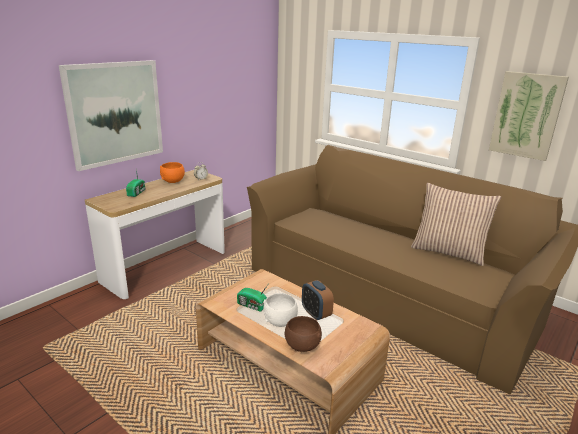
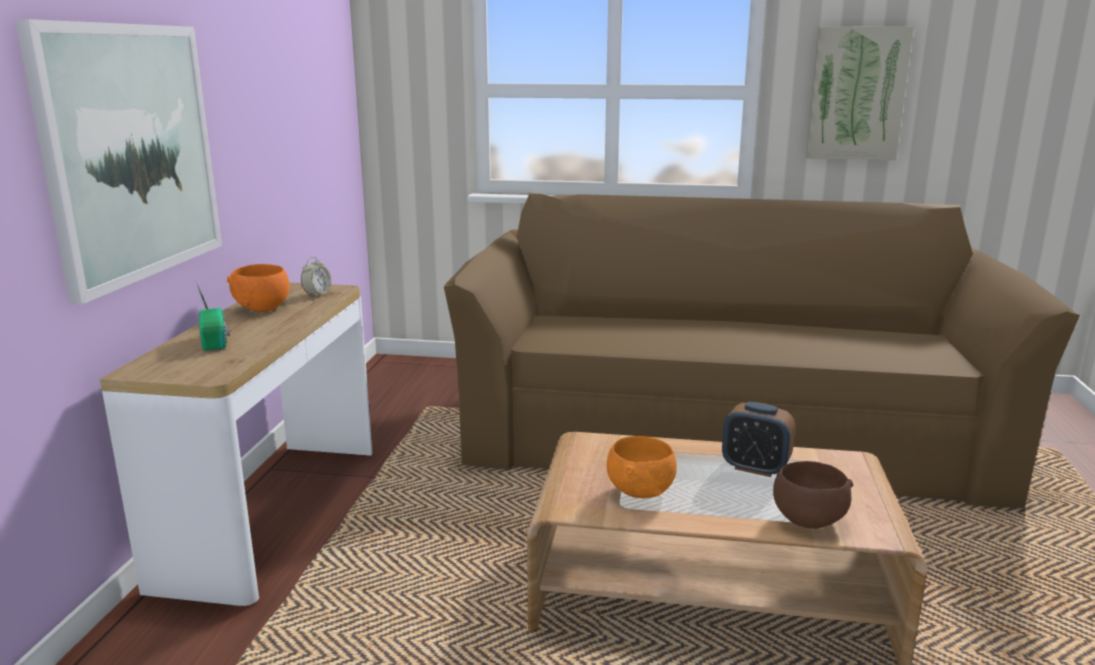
camera: 30 degrees left, 5 degrees down
radio [237,285,268,312] -> orange bowl [607,436,677,498]
white bowl [263,293,298,327] -> none
pillow [411,183,501,266] -> none

